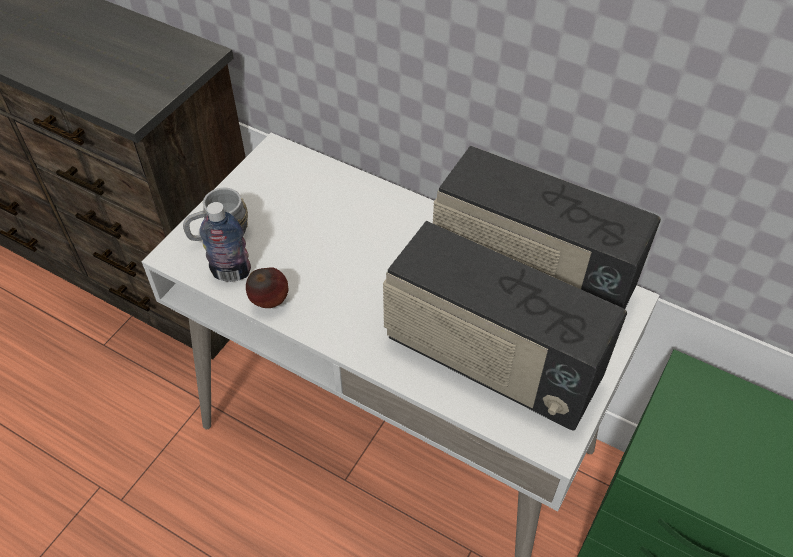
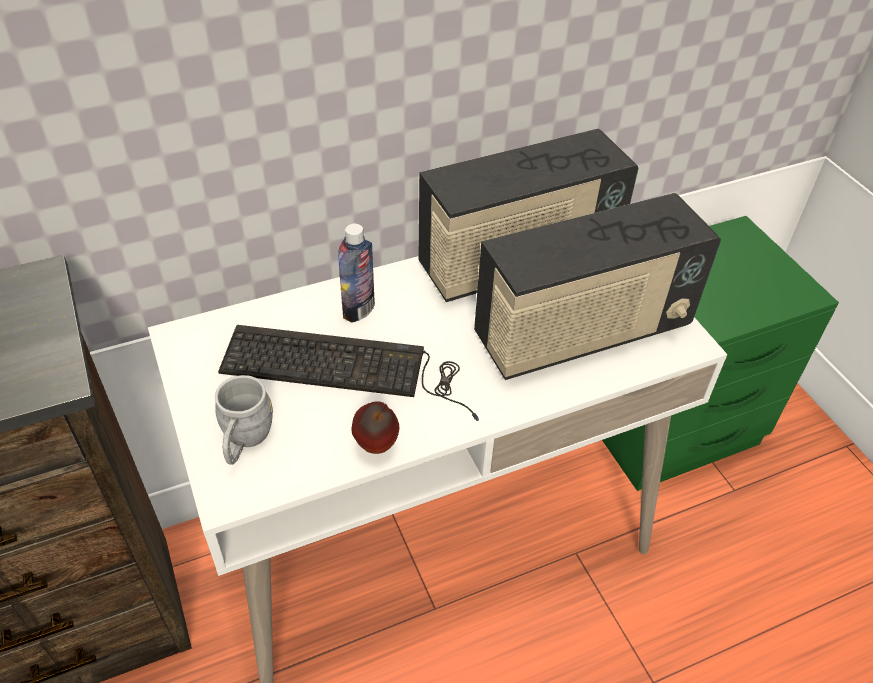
camera: 55 degrees left, 5 degrees down
bottle [199,202,251,282] -> bottle moved to [338,224,375,323]
none -> keyboard [218,325,479,421]

